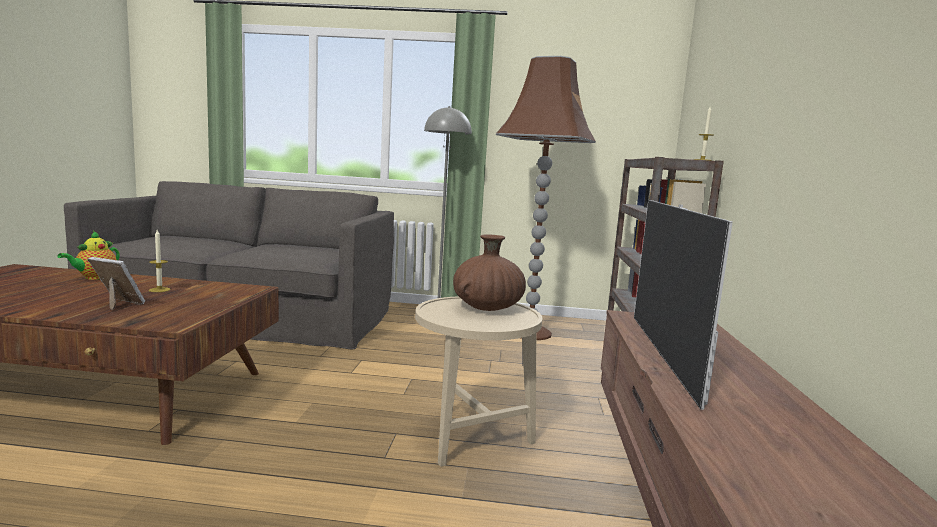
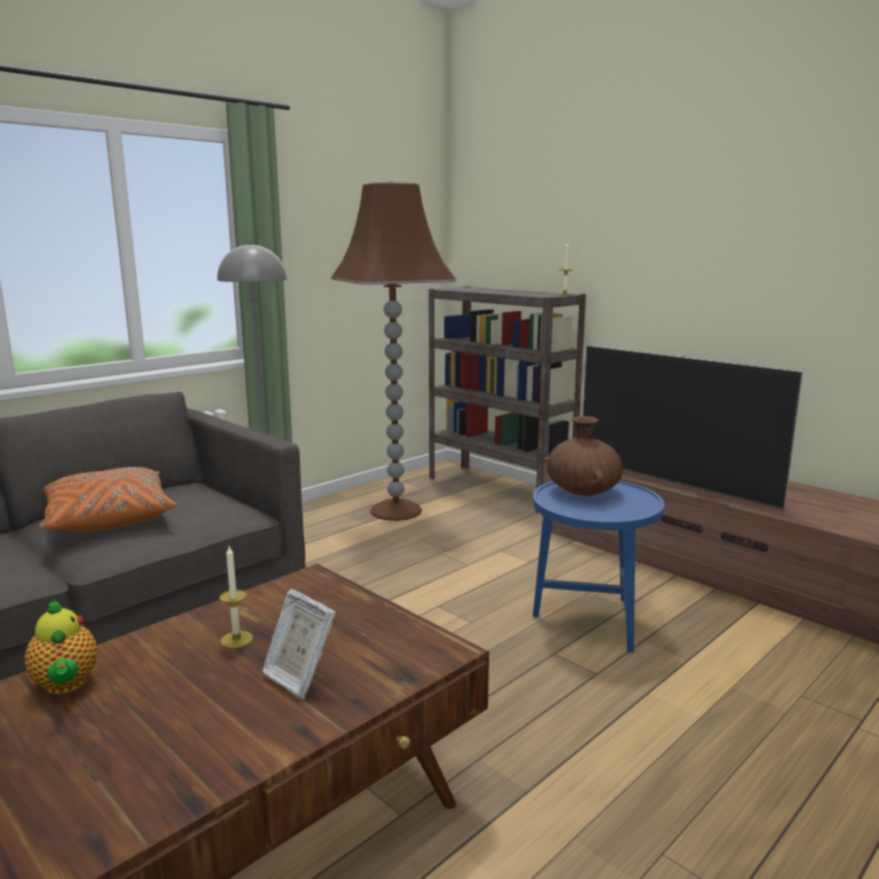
camera: 50 degrees left, 5 degrees up
picture frame [88,257,145,310] -> picture frame turned 105 degrees counterclockwise [262,589,336,699]
beige side table [415,296,543,467] -> blue side table [533,481,665,653]
none -> orange pillow [39,467,177,531]

